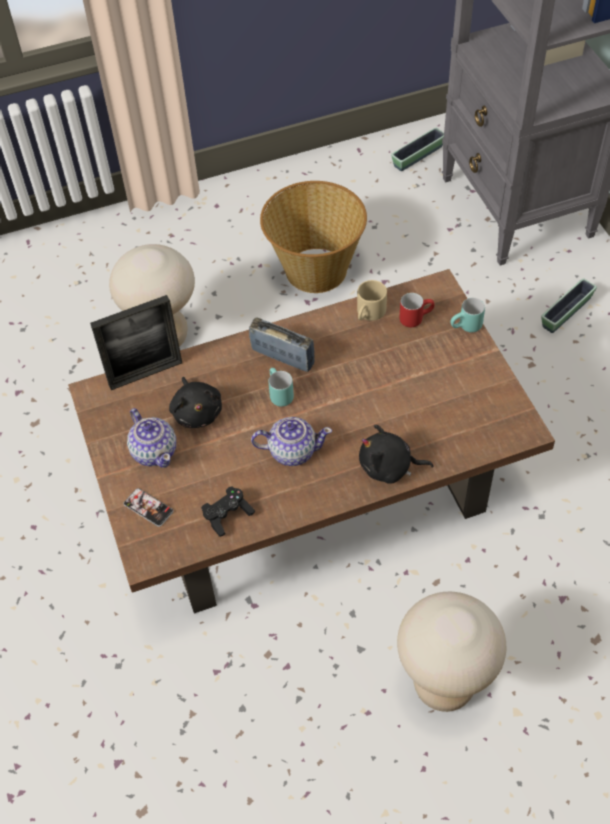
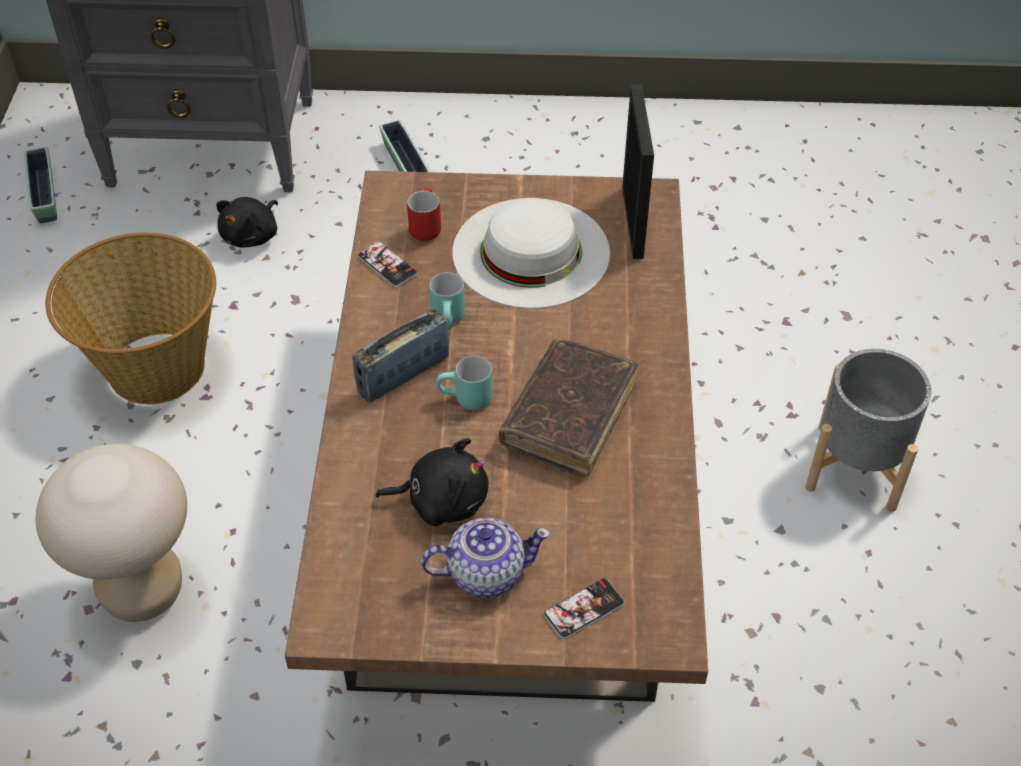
camera: 70 degrees left, 5 degrees down
picture frame [90,295,182,390] -> picture frame moved to [622,84,654,259]
black game controller [201,486,255,537] -> none
teapot [251,417,332,466] -> brown book [499,339,638,477]
beige mug [357,280,387,321] -> phone [358,241,418,287]
black plush toy [359,425,434,484] -> black plush toy moved to [216,197,278,248]
beige stool [397,592,507,712] -> grey planter [805,349,931,512]
turquoise mug [450,298,485,332] -> turquoise mug moved to [429,272,465,329]
none -> white hat [453,198,610,309]

